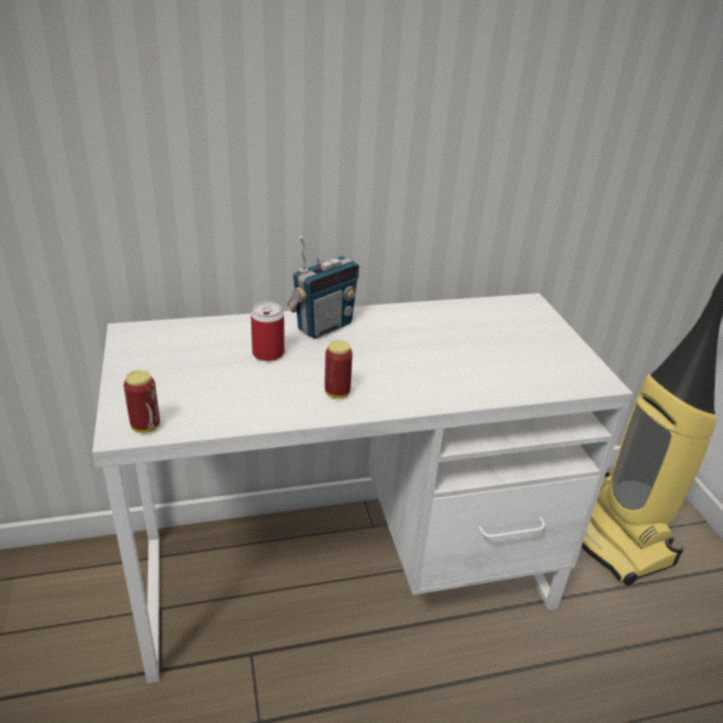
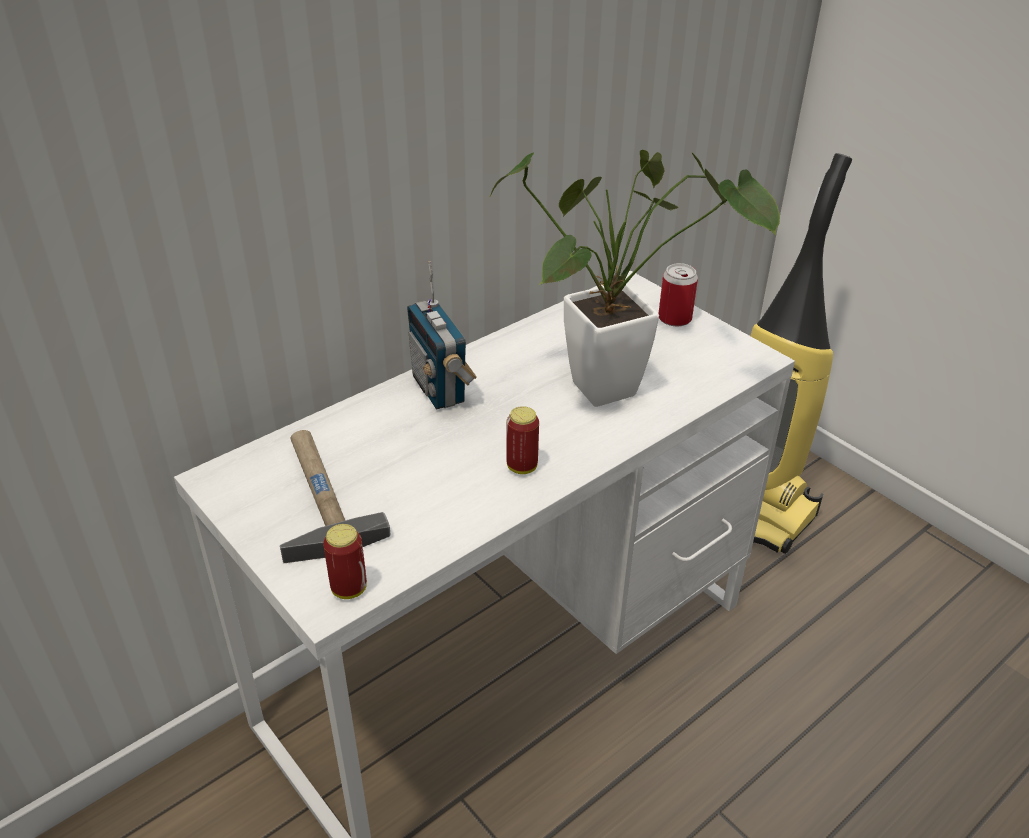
camera: 25 degrees left, 5 degrees up
can [251,302,284,361] -> can moved to [658,263,698,326]
radio [287,236,359,339] -> radio turned 135 degrees clockwise [407,261,477,409]
none -> hammer [280,430,391,563]
none -> potted plant [489,150,780,407]

